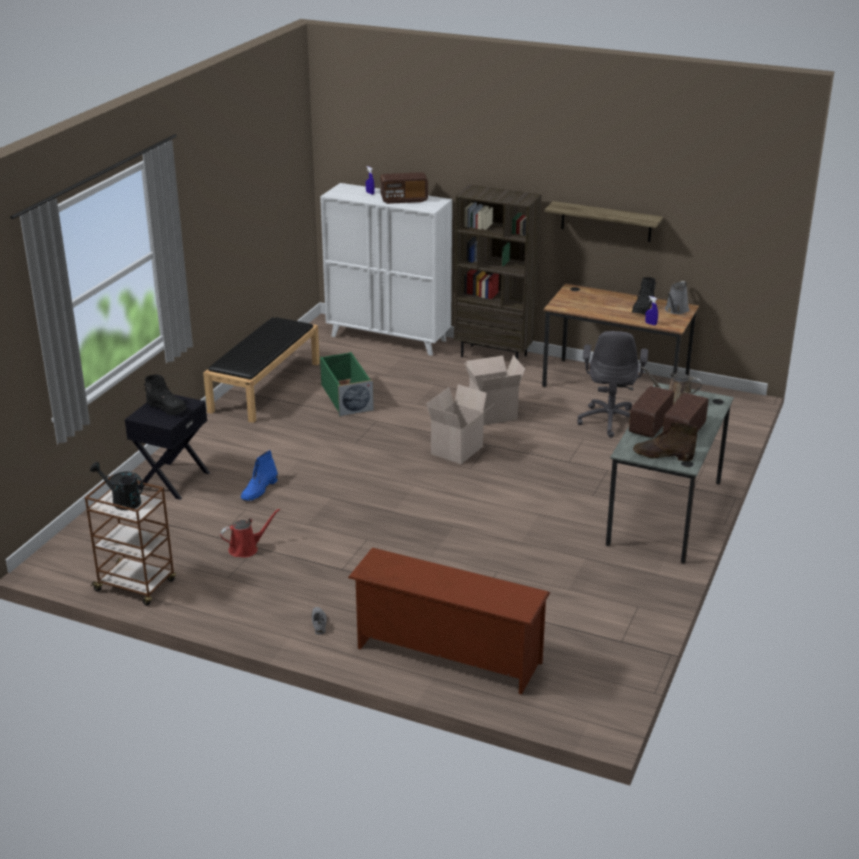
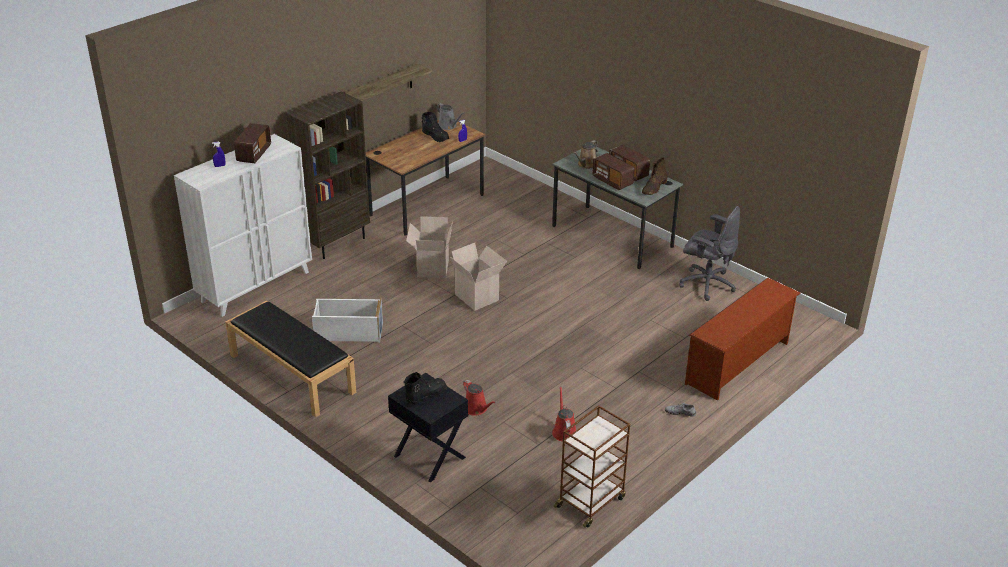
camera: 70 degrees left, 5 degrees up
black watering can [90,462,143,510] -> none
blue boot [241,450,278,501] -> red watering can [463,380,496,416]
green storage box [320,352,374,416] -> white storage box [312,298,383,343]
grey office chair [577,331,648,438] -> grey office chair moved to [679,206,740,301]

